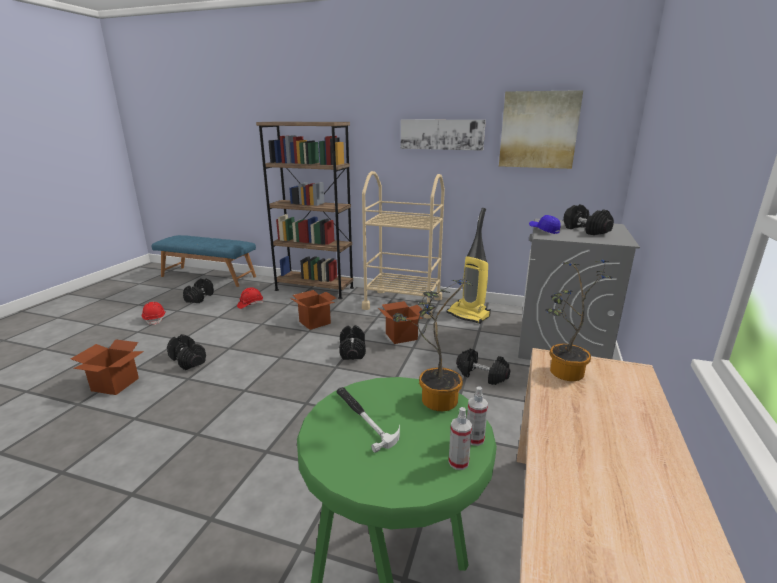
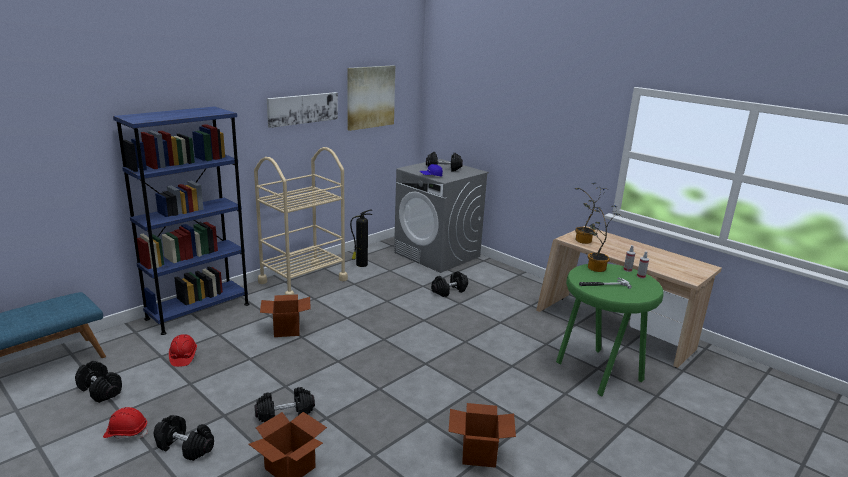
camera: 65 degrees left, 0 degrees up
brown bookcase [256,122,354,299] -> blue bookcase [113,107,249,335]
black dumbbell [339,325,366,360] -> black dumbbell moved to [154,415,214,461]
cardboard box [378,301,427,344] -> cardboard box moved to [448,403,516,468]
vacuum cleaner [447,208,491,324] -> fire extinguisher [350,209,372,267]

